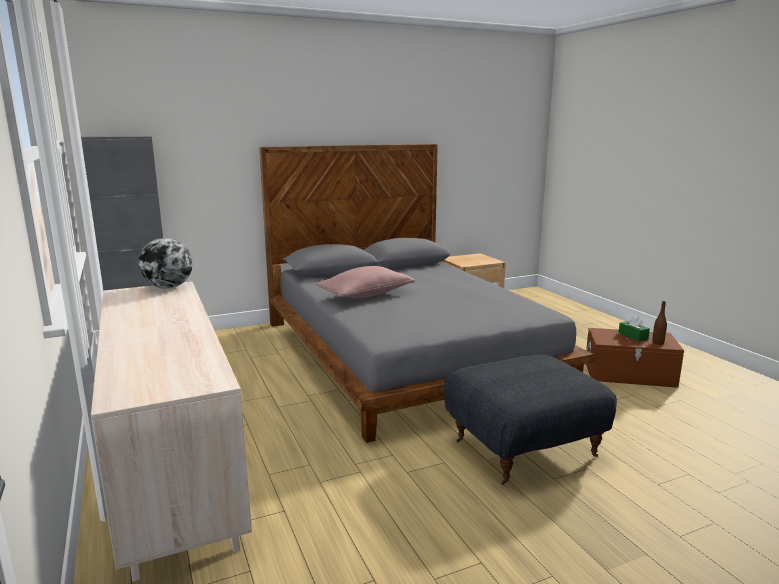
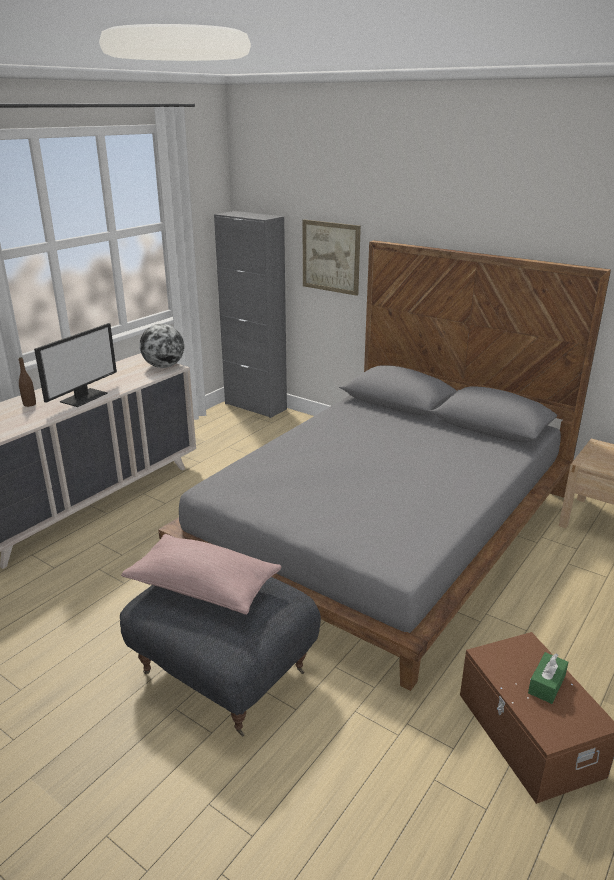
camera: 60 degrees right, 10 degrees up
pink pillow [316,266,415,298] -> pink pillow moved to [121,534,282,615]
brown bottle [652,301,667,345] -> brown bottle moved to [19,357,36,407]
none -> monitor [34,323,117,407]
none -> picture [303,219,361,296]

